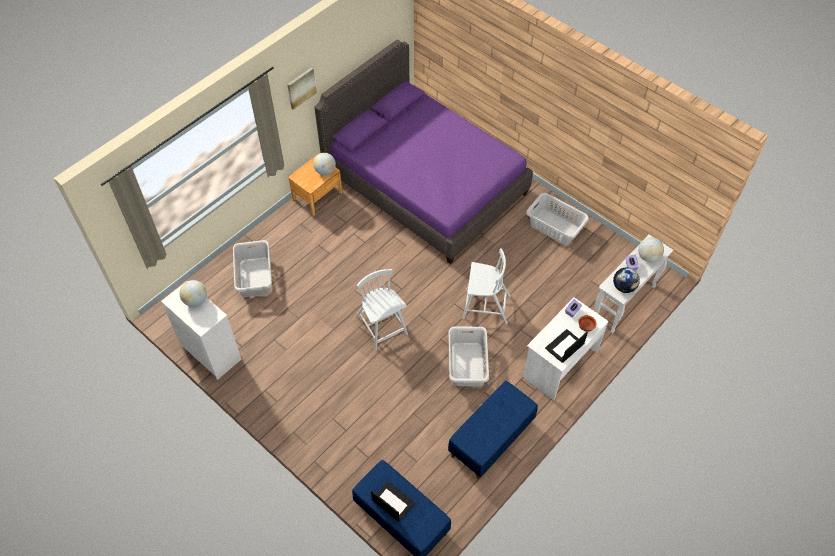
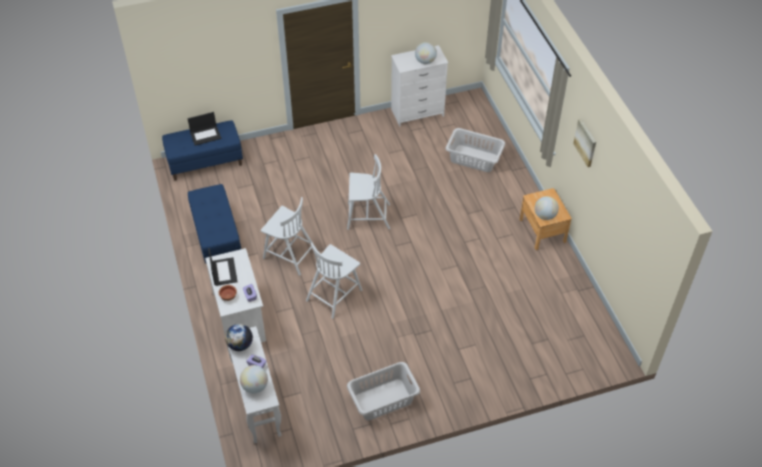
camera: 120 degrees right, 5 degrees down
purple bed [314,40,533,264] -> none
grey laundry basket [448,327,489,386] -> white chair [261,197,316,276]

